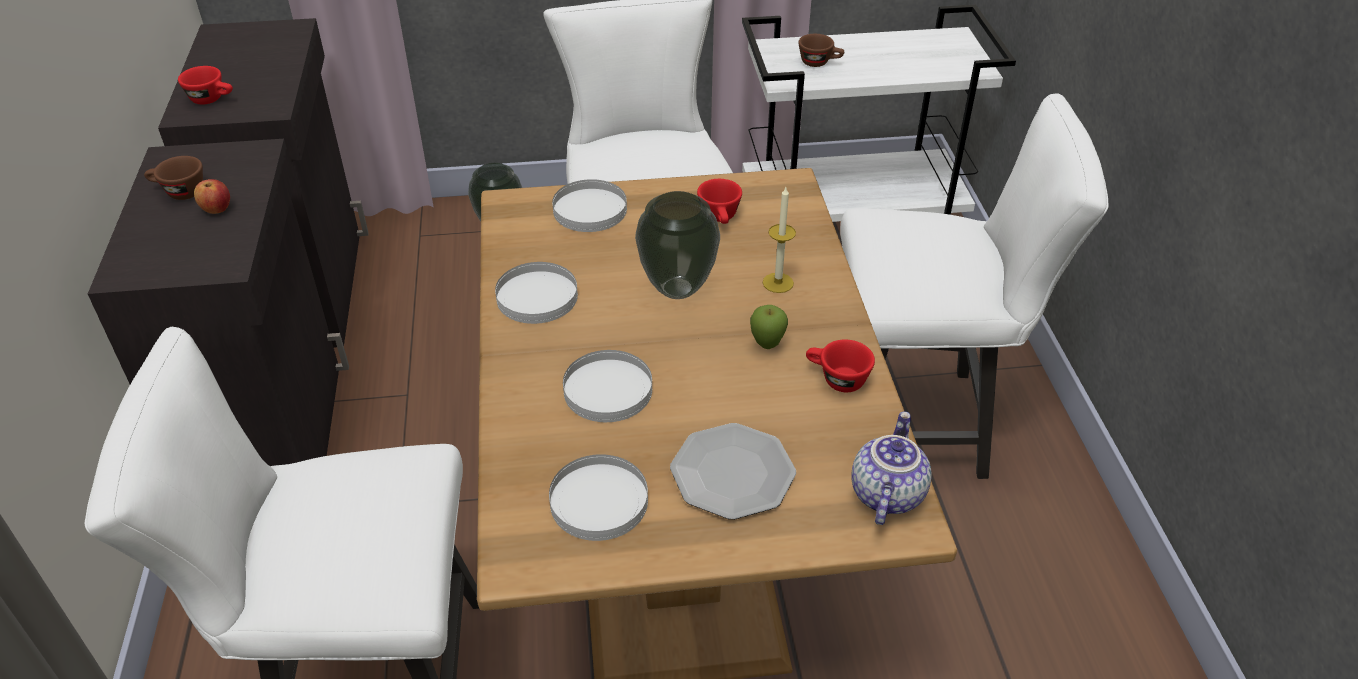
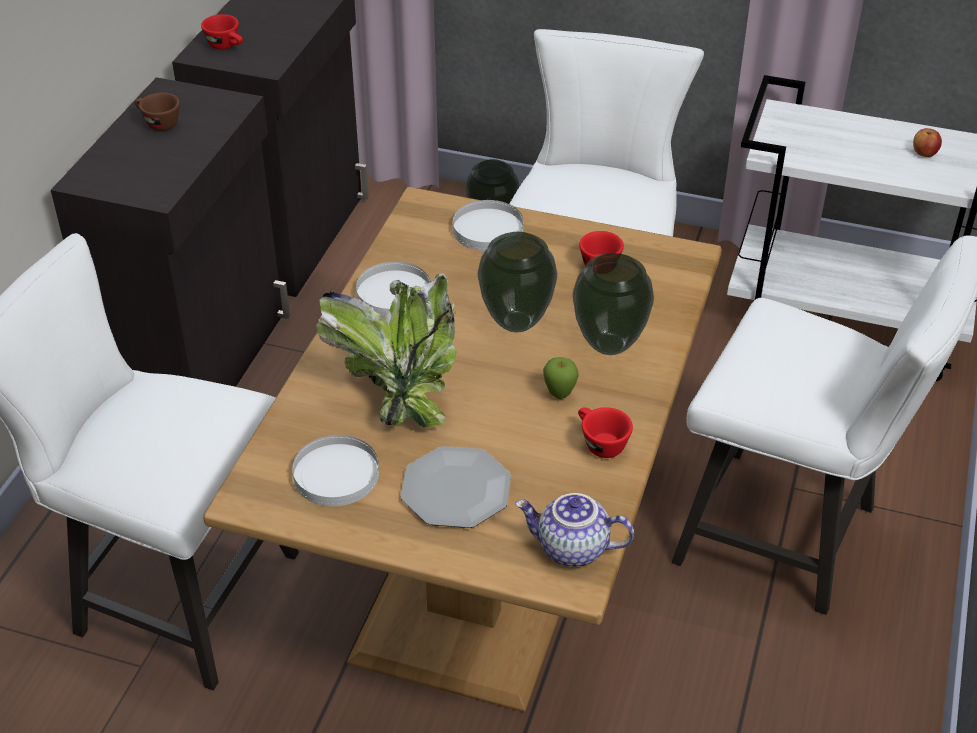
camera: 25 degrees right, 0 degrees up
apple [194,179,230,214] -> apple moved to [913,128,942,157]
white plate [563,350,652,422] -> potted plant [316,273,457,428]
candle [763,187,796,293] -> vase [572,253,654,355]
brown cup [798,34,844,67] -> none
teapot [852,411,932,525] -> teapot turned 120 degrees counterclockwise [515,493,634,567]

